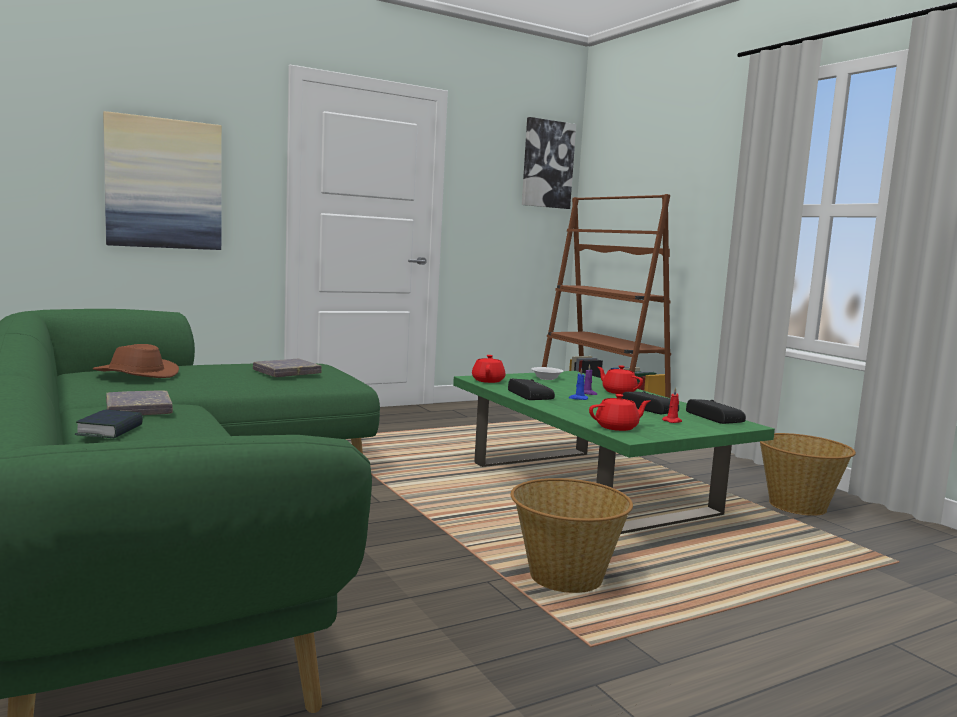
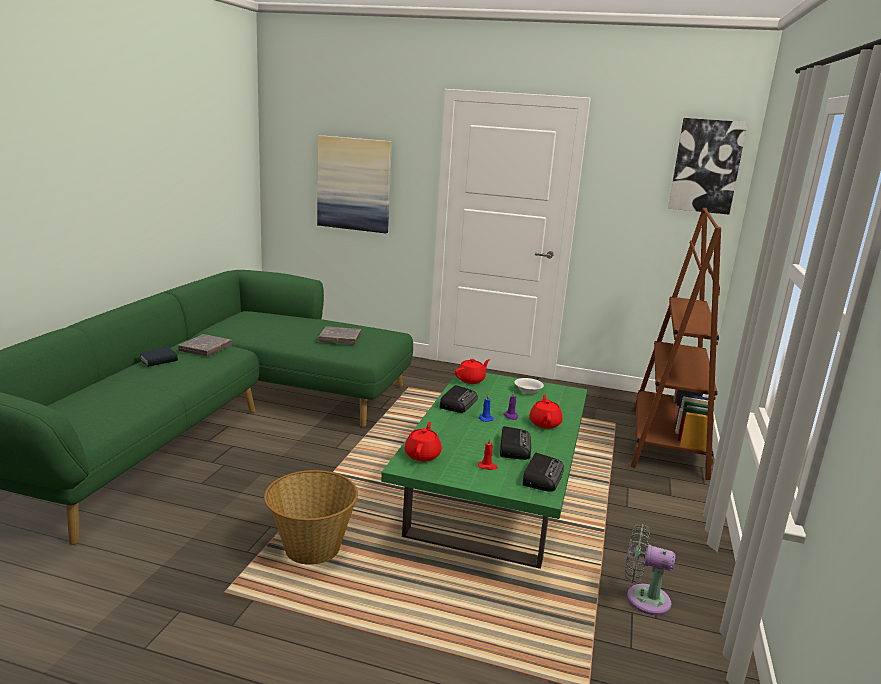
camera: 45 degrees right, 10 degrees up
brown hat [93,344,179,378] -> none
red teapot [589,394,650,431] -> red teapot turned 105 degrees counterclockwise [404,422,441,461]
basket [760,433,856,516] -> grey fan [625,524,676,615]

